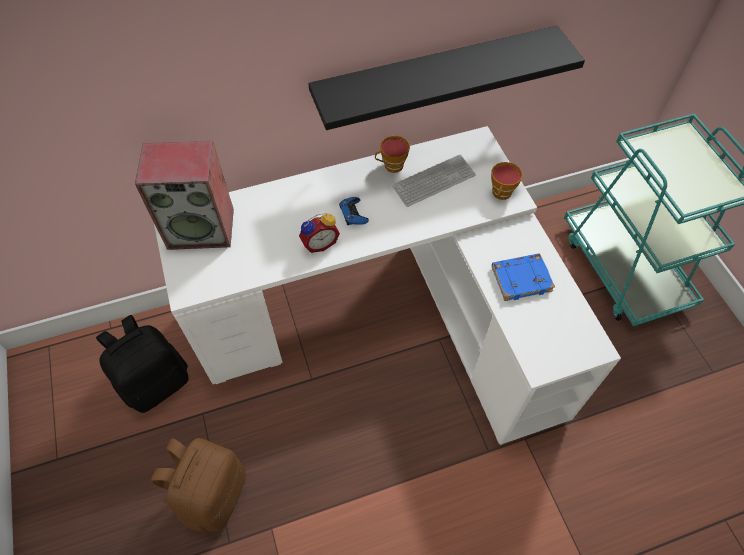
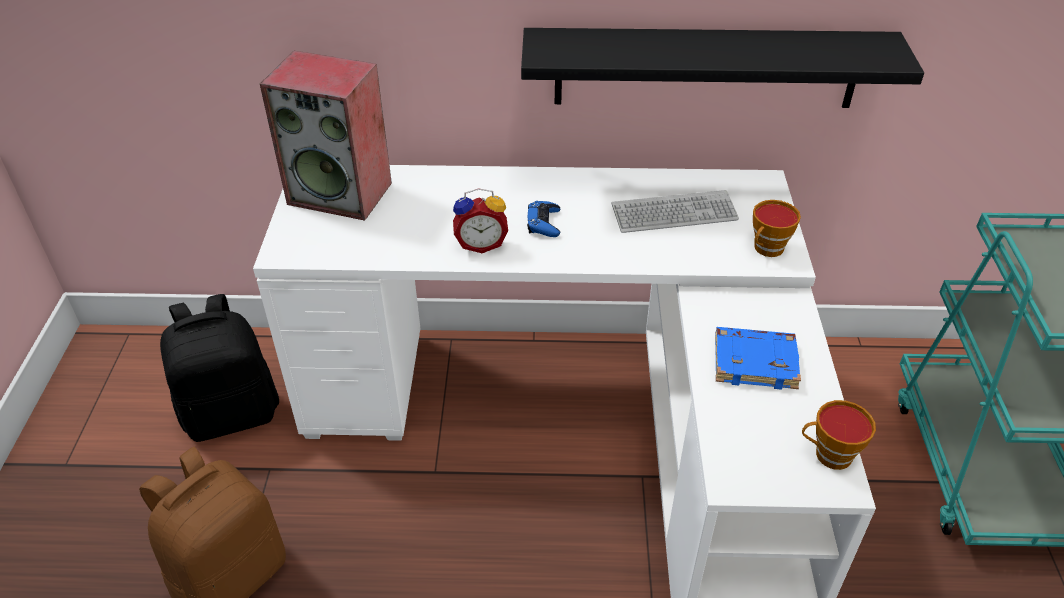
camera: 20 degrees right, 15 degrees down
cup [375,136,410,173] -> cup moved to [802,400,876,470]

